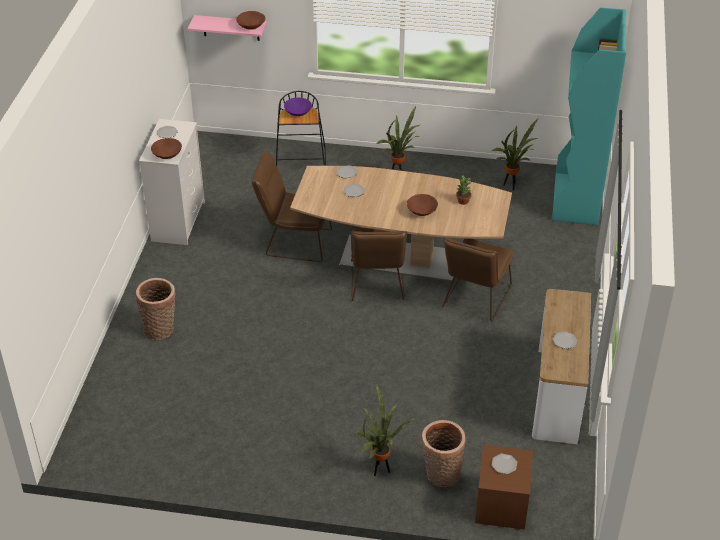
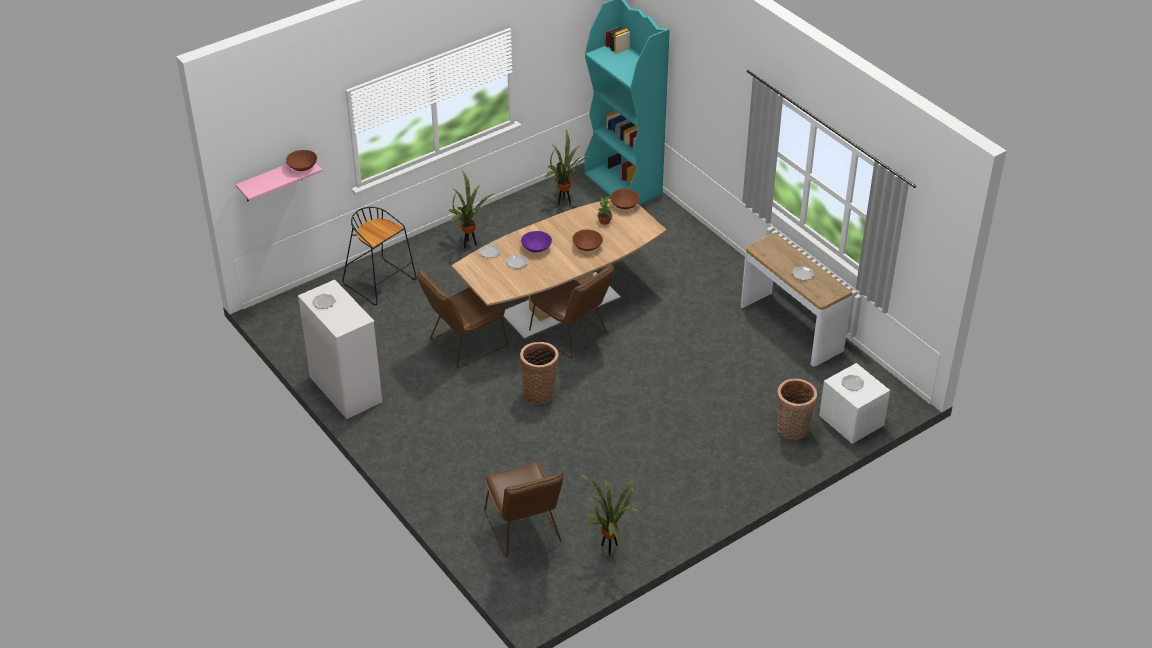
camera: 45 degrees left, 0 degrees up
basket [136,278,176,340] -> basket moved to [520,342,559,405]
brown bowl [151,138,182,159] -> brown bowl moved to [610,189,640,209]
purple bowl [284,97,312,116] -> purple bowl moved to [521,231,552,253]
potted plant [357,384,417,476] -> potted plant moved to [580,474,640,556]
brown chair [442,237,514,322] -> brown chair moved to [484,461,564,557]
brown nightstand [475,445,533,530] -> white nightstand [819,363,890,444]

